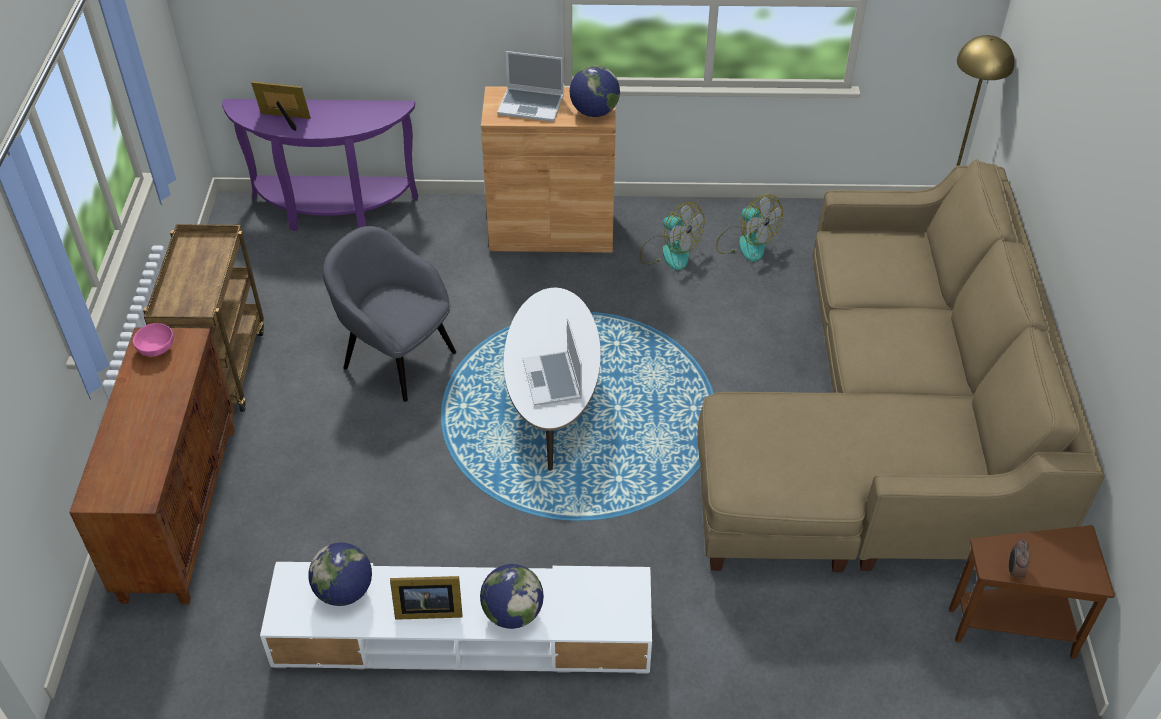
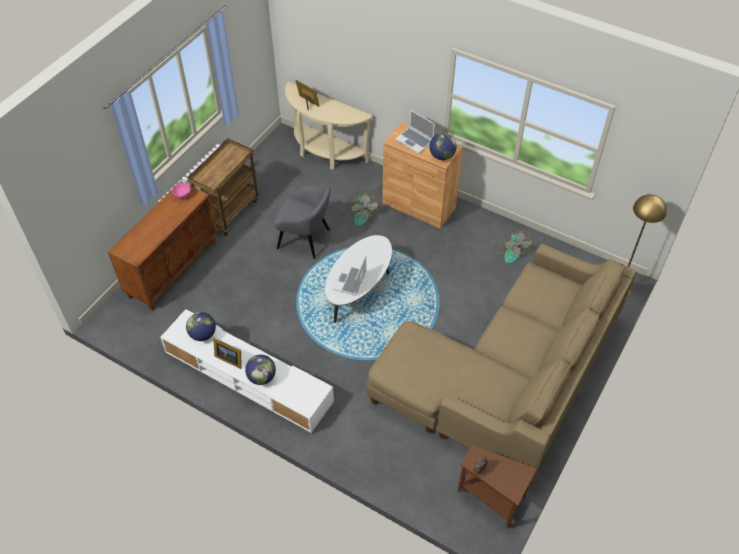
camera: 30 degrees right, 5 degrees up
purple console table [222,99,418,231] -> beige console table [285,82,373,170]
grey armchair [323,226,456,402] -> grey armchair turned 135 degrees clockwise [274,185,331,259]
fan [640,202,705,270] -> fan moved to [343,194,378,227]

